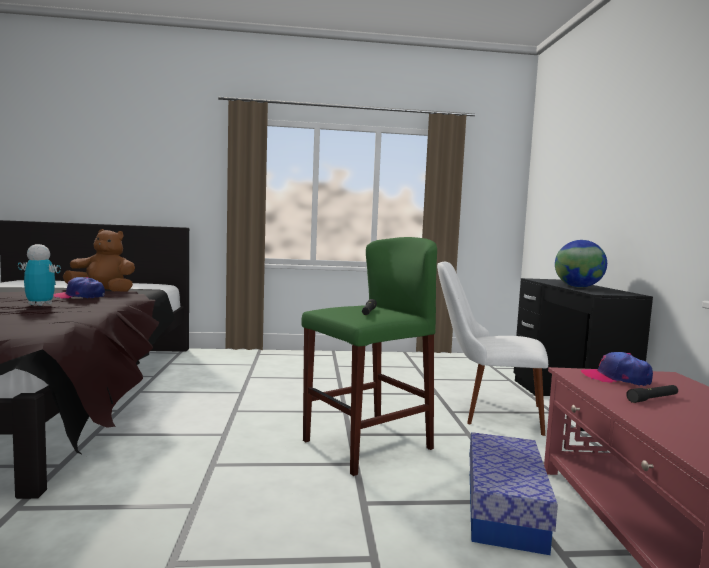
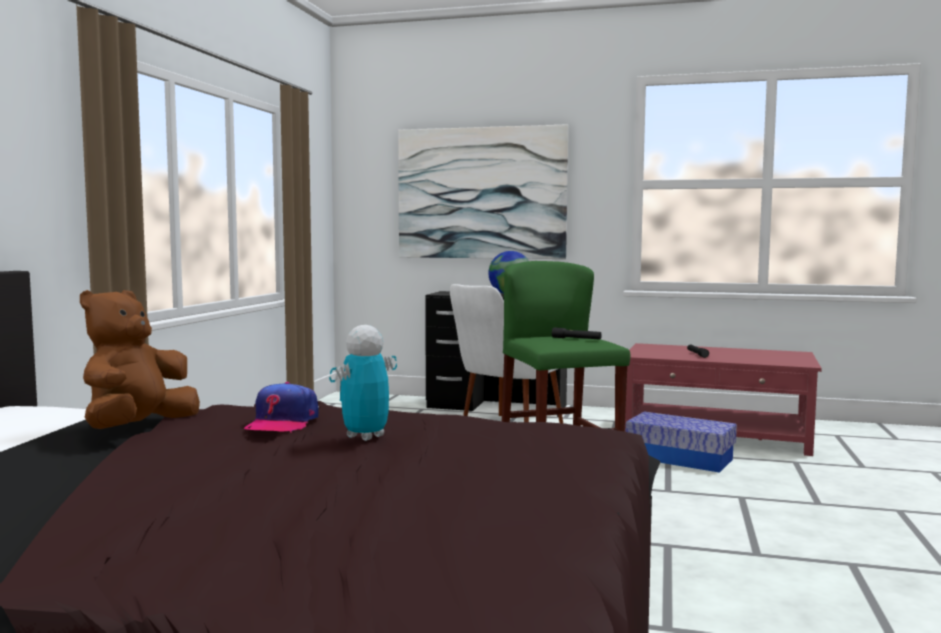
camera: 70 degrees left, 0 degrees up
cap [581,352,653,386] -> none
none -> picture [398,124,568,259]

